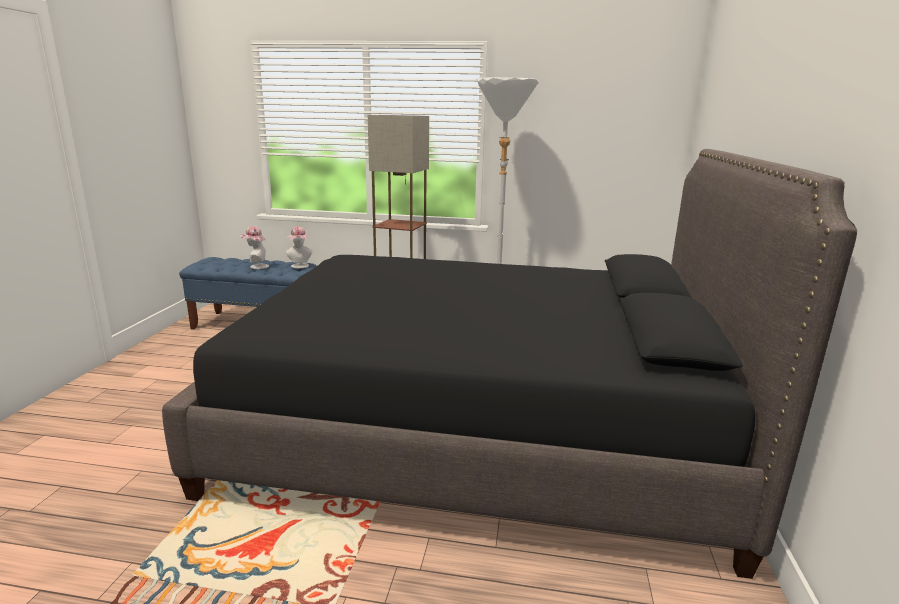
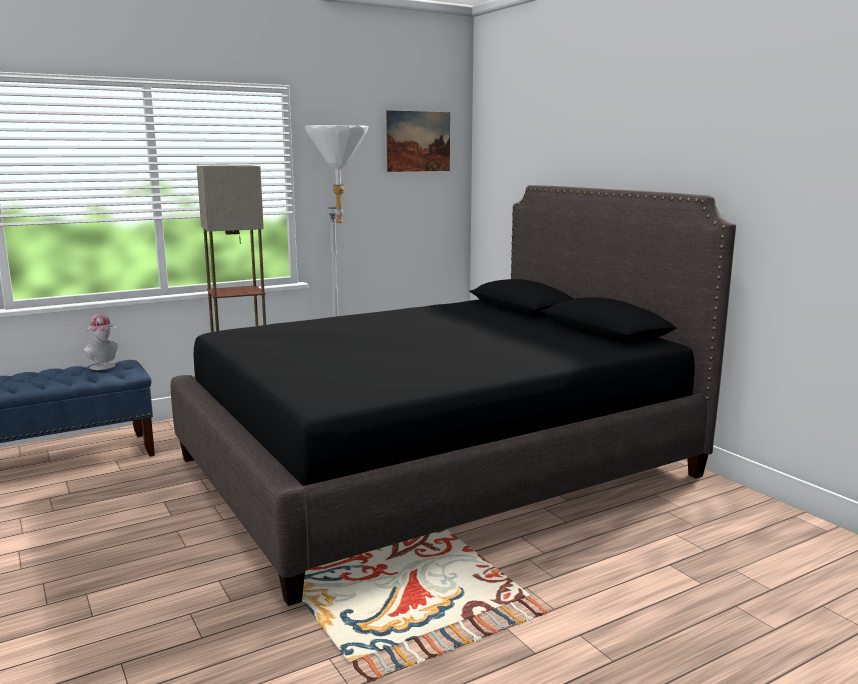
camera: 40 degrees left, 5 degrees down
hat [240,226,269,269] -> none
none -> picture [386,110,450,172]

